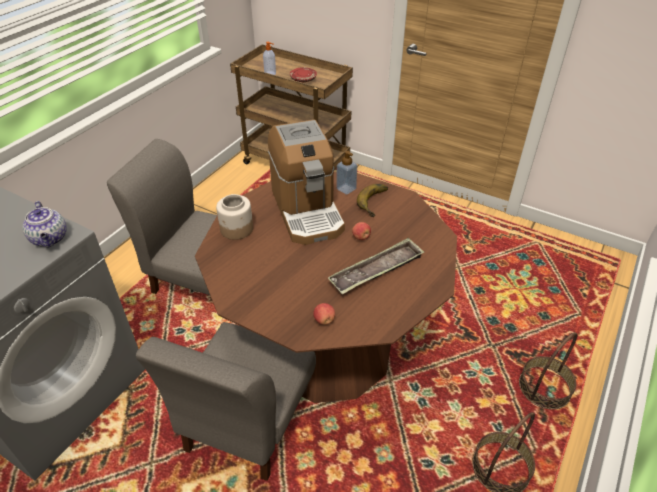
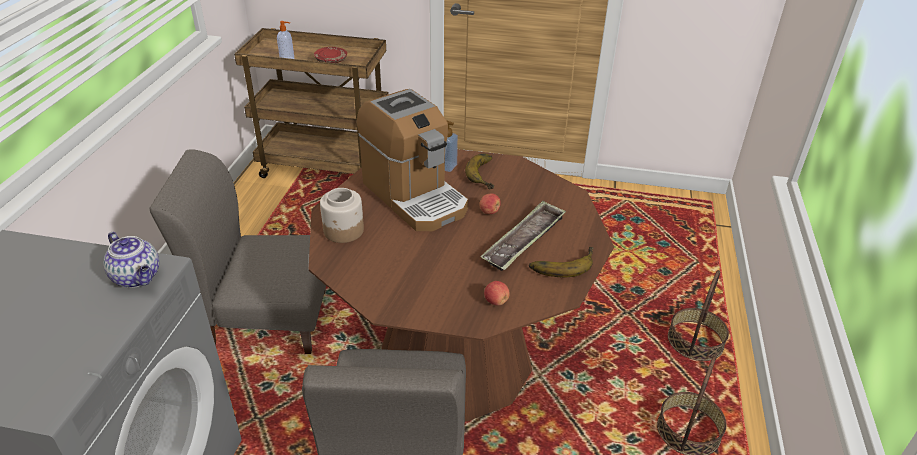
camera: 20 degrees left, 5 degrees down
none -> banana [529,247,593,277]

